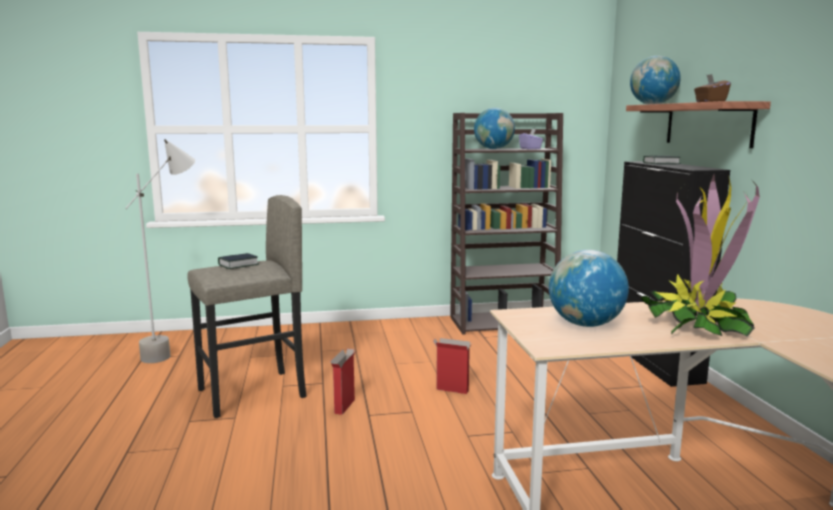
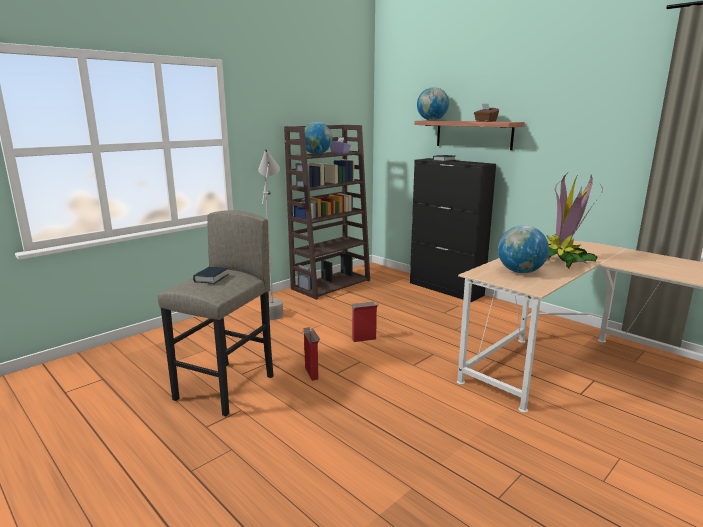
camera: 35 degrees left, 5 degrees up
grey floor lamp [125,139,195,363] -> grey floor lamp moved to [259,149,283,320]

